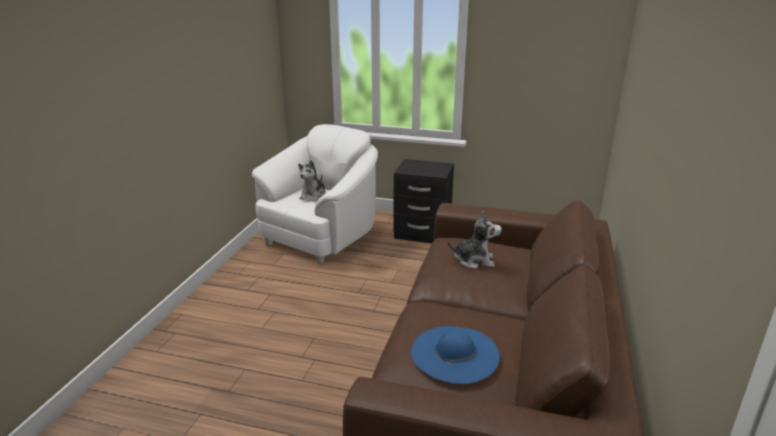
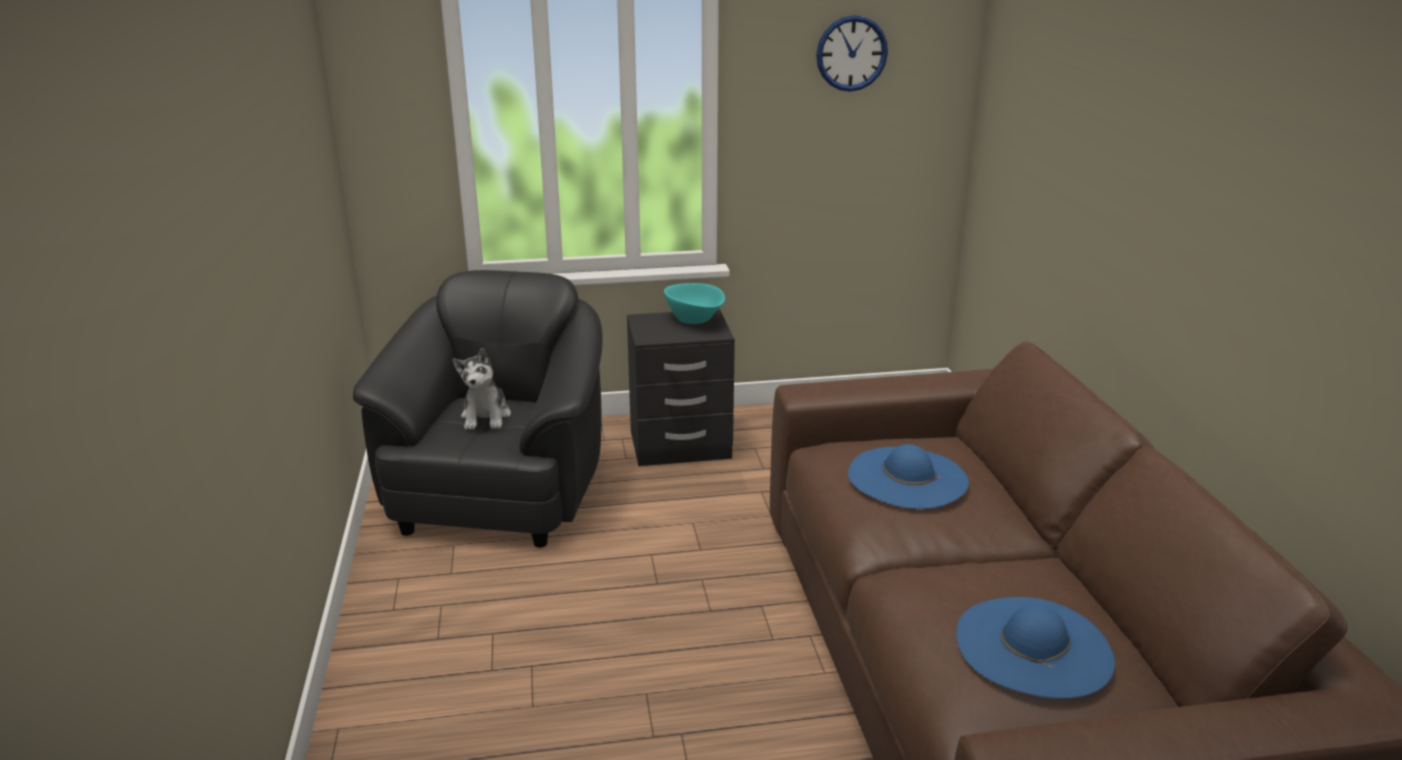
camera: 25 degrees left, 0 degrees up
white armchair [252,124,378,264] -> black armchair [353,270,603,548]
plush toy [447,211,502,269] -> blue hat [848,444,969,509]
none -> turquoise bowl [664,283,725,324]
none -> wall clock [816,15,888,92]

